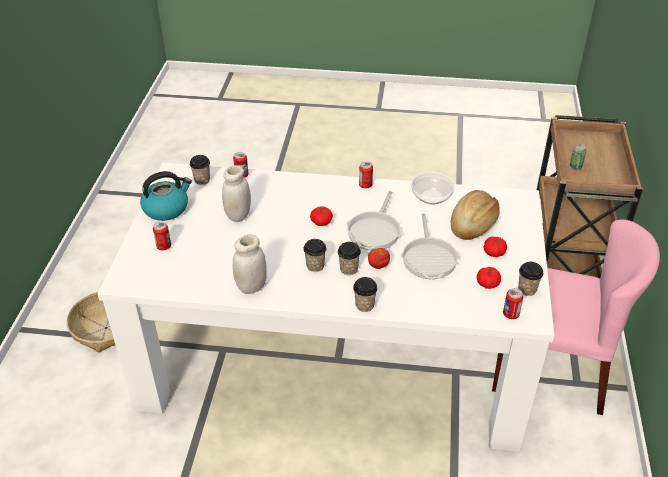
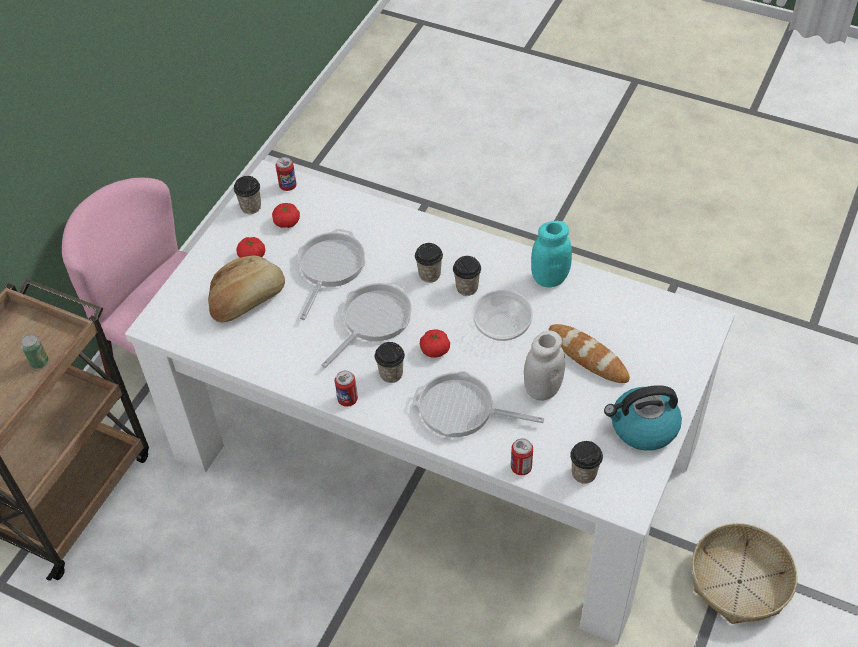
camera: 160 degrees left, 10 degrees up
can [153,222,171,251] -> none
white jar [233,235,267,294] -> turquoise jar [531,221,572,288]
cup [353,277,378,312] -> cup moved to [375,342,405,383]
tomato [368,248,390,269] -> none
bowl [411,172,455,205] -> bowl moved to [472,290,533,341]
none -> frying pan [413,371,544,437]
none -> bread [549,324,630,383]

